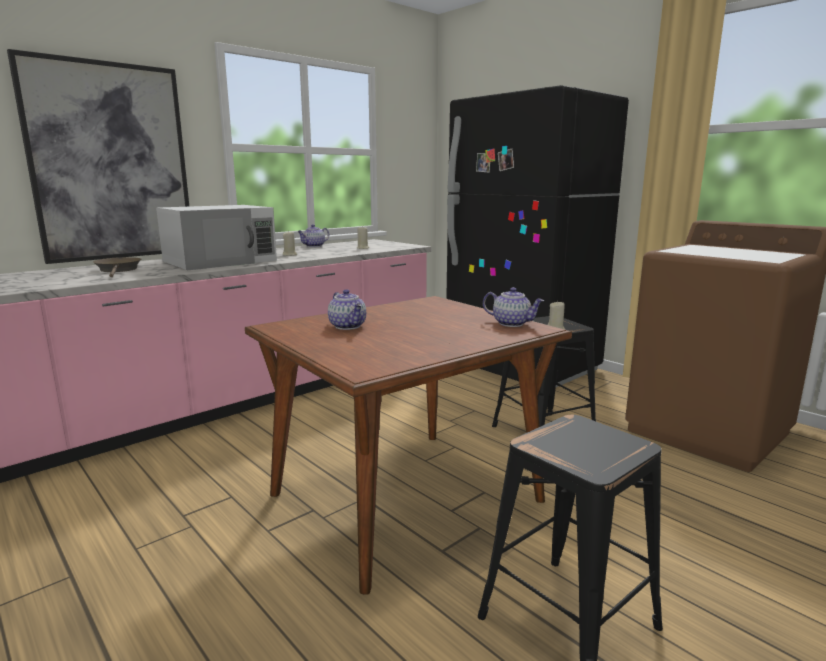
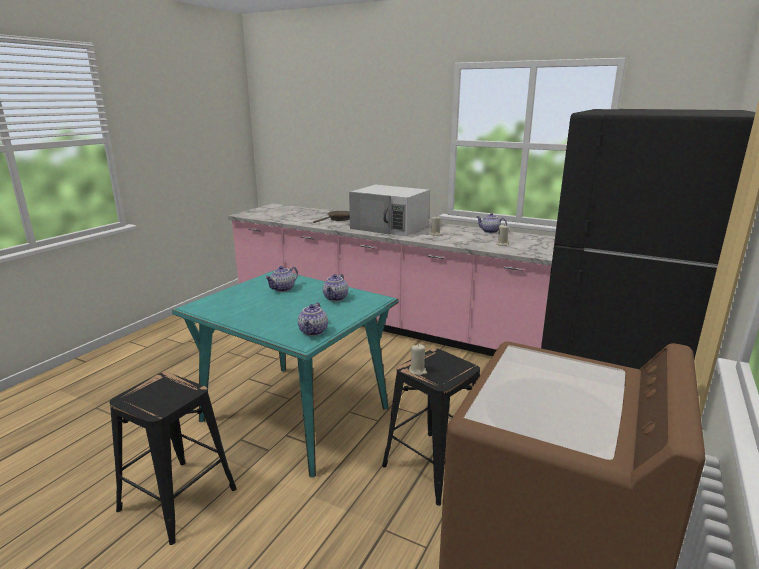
camera: 70 degrees right, 5 degrees up
picture [7,49,189,264] -> none
brown dining table [245,296,572,595] -> turquoise dining table [172,271,398,477]
none -> teapot [323,274,348,301]

